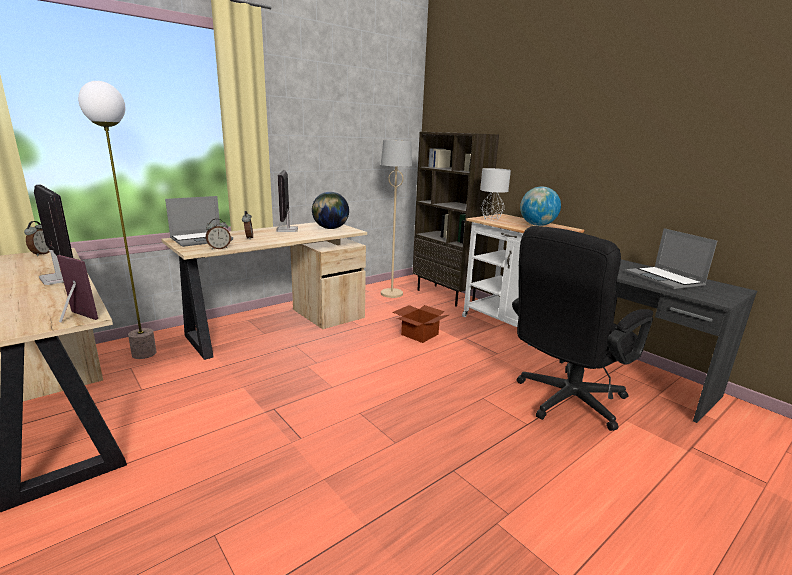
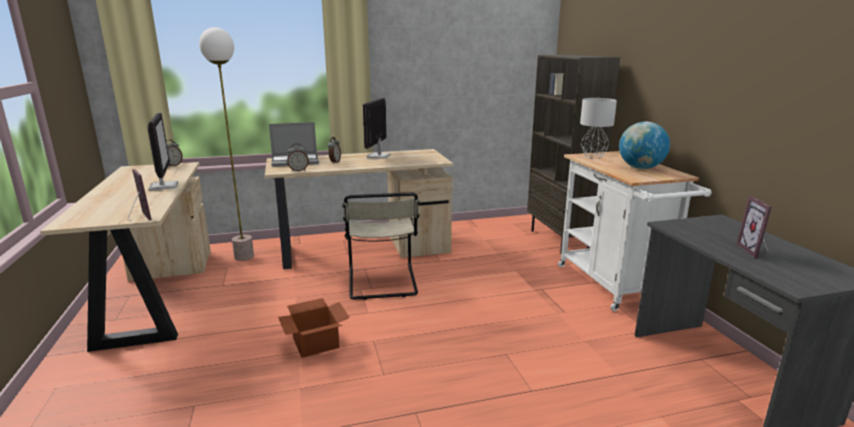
camera: 25 degrees right, 0 degrees up
globe [312,192,349,229] -> none
beige floor lamp [381,140,412,298] -> none
cardboard box [393,305,449,343] -> cardboard box moved to [278,298,350,358]
black office chair [512,226,653,431] -> none
laptop [625,228,717,290] -> picture frame [737,196,771,258]
none -> beige chair [342,192,420,300]

